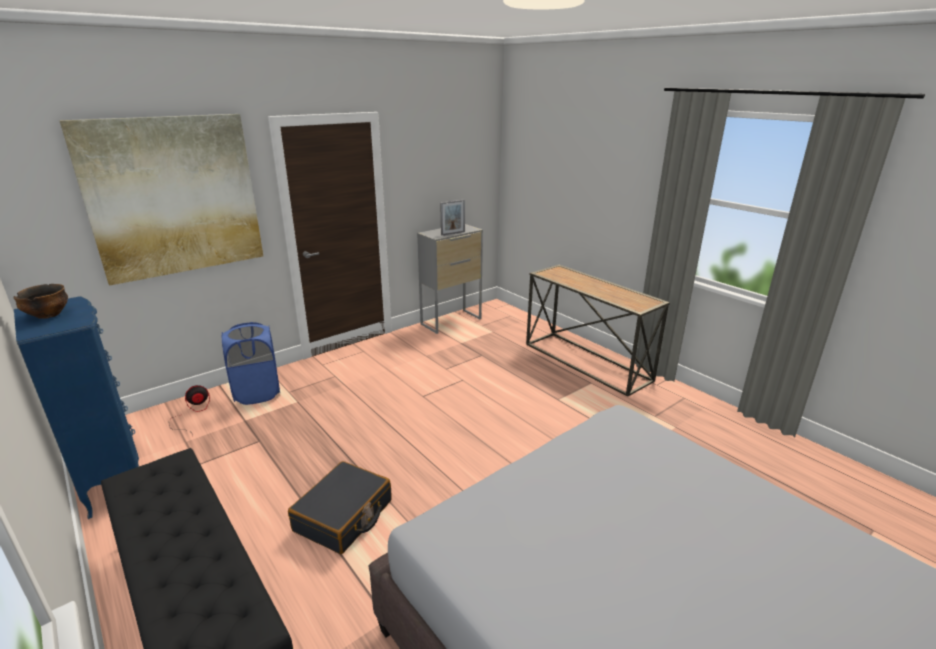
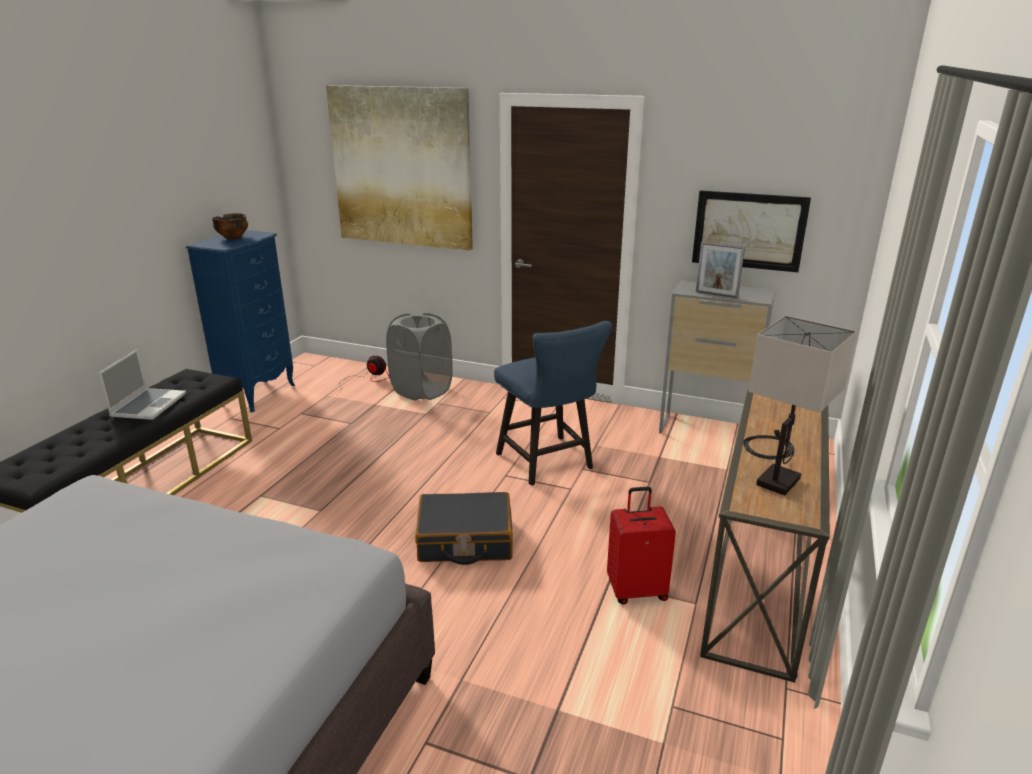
camera: 60 degrees right, 0 degrees up
blue laundry basket [222,322,280,405] -> grey laundry basket [386,313,453,400]
black suitcase [288,461,392,554] -> black suitcase moved to [415,492,513,565]
none -> laptop [99,349,186,420]
none -> blue chair [494,321,612,486]
none -> red suitcase [607,487,676,605]
none -> picture [692,190,811,272]
none -> table lamp [743,316,857,495]

